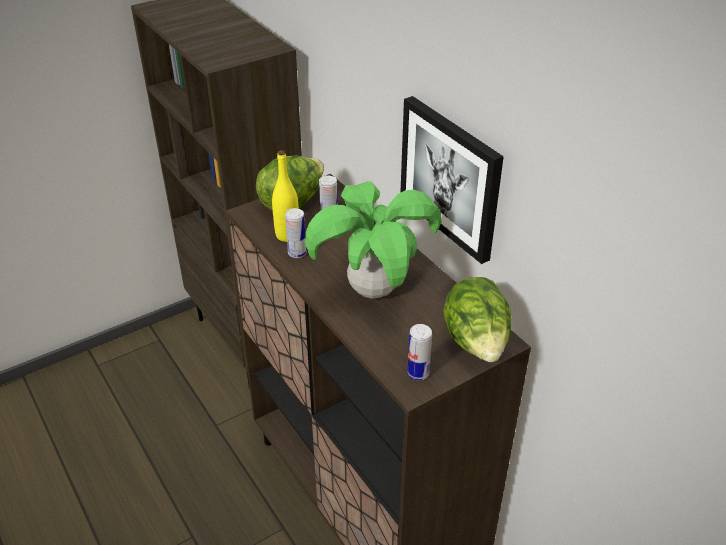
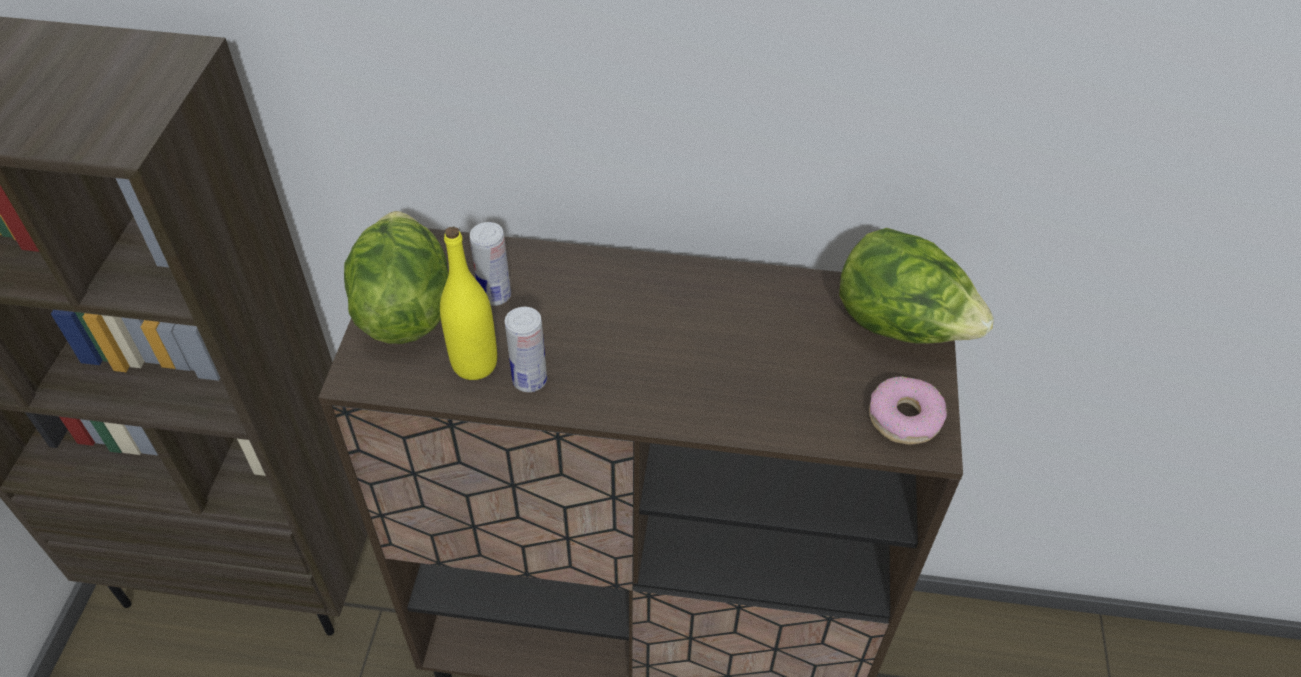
camera: 50 degrees left, 10 degrees up
potted plant [305,181,442,299] -> none
picture [400,96,504,264] -> none
can [407,324,432,380] -> donut [869,376,947,445]

